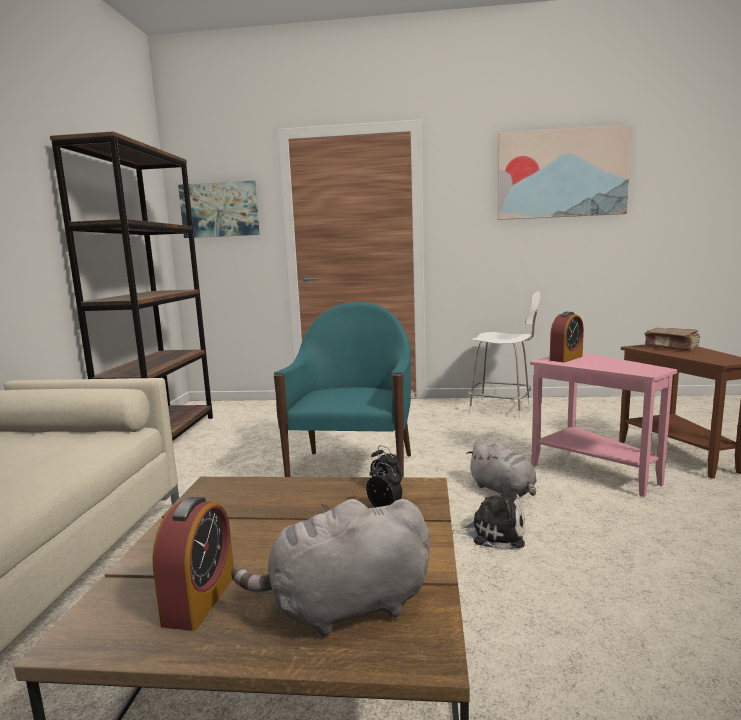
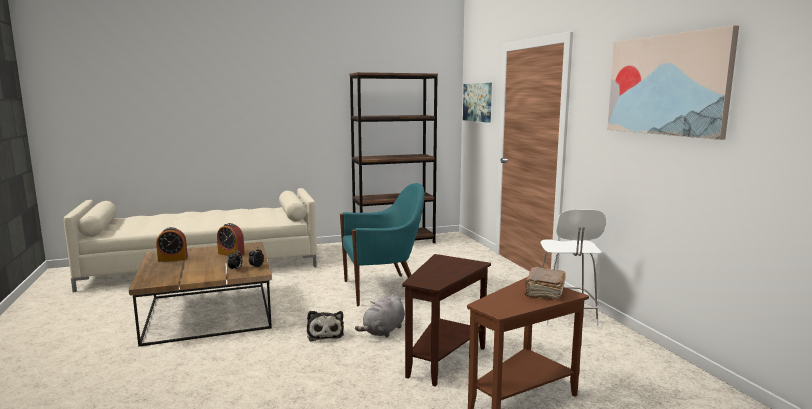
camera: 65 degrees right, 0 degrees up
grey plush toy [231,499,430,637] -> none
pink side table [530,353,677,497] -> brown side table [402,254,491,387]
alarm clock [550,312,584,362] -> alarm clock moved to [217,223,245,256]

